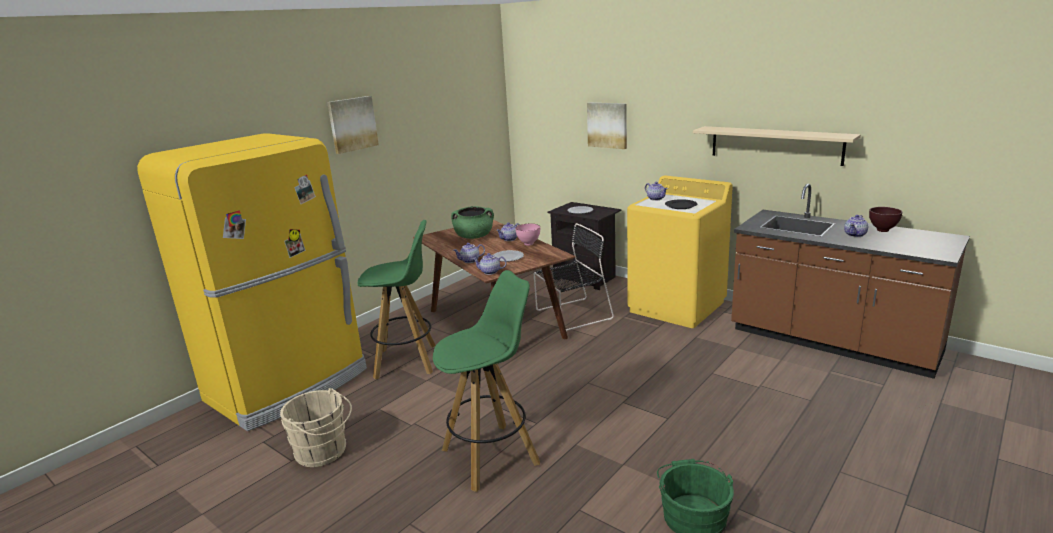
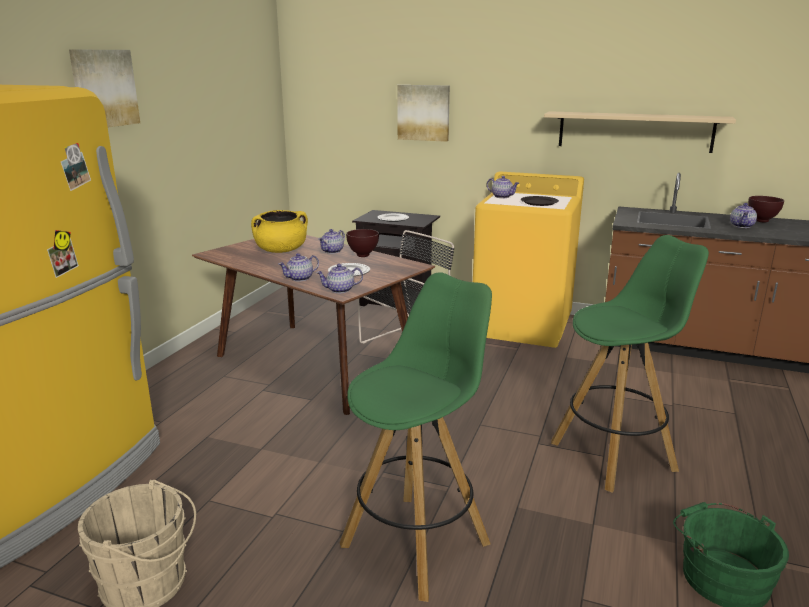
camera: 20 degrees left, 0 degrees up
green stool [358,220,436,379] -> green stool moved to [551,235,709,493]
green cooking pot [451,206,494,239] -> yellow cooking pot [251,210,308,253]
pink bowl [515,224,540,246] -> brown bowl [346,229,379,257]

